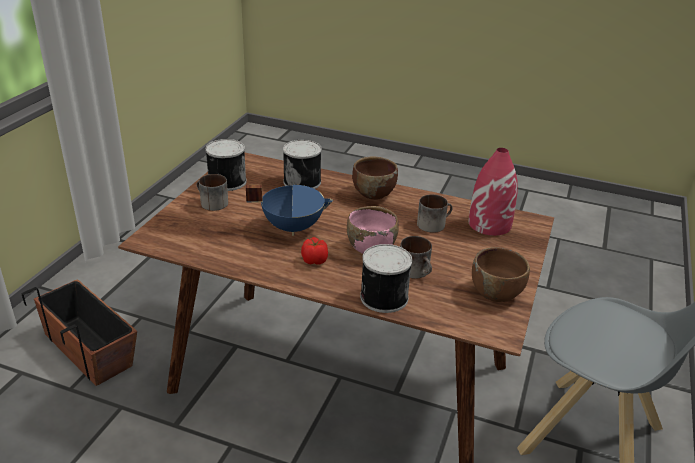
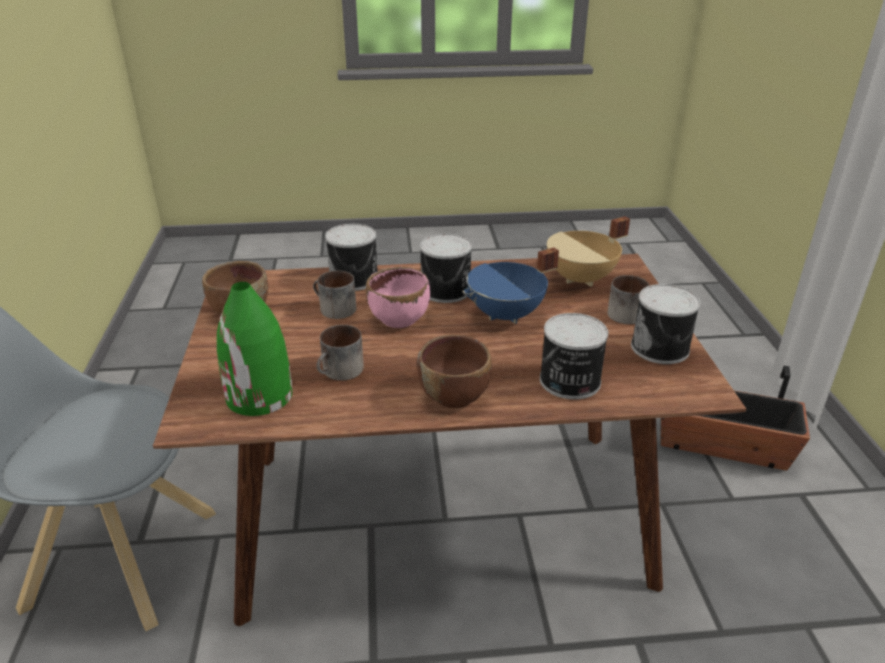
camera: 155 degrees right, 0 degrees up
tomato [301,237,328,264] -> can [420,233,472,303]
red vase [468,148,517,236] -> green vase [217,282,293,416]
none -> beige cooking pot [547,216,630,287]

